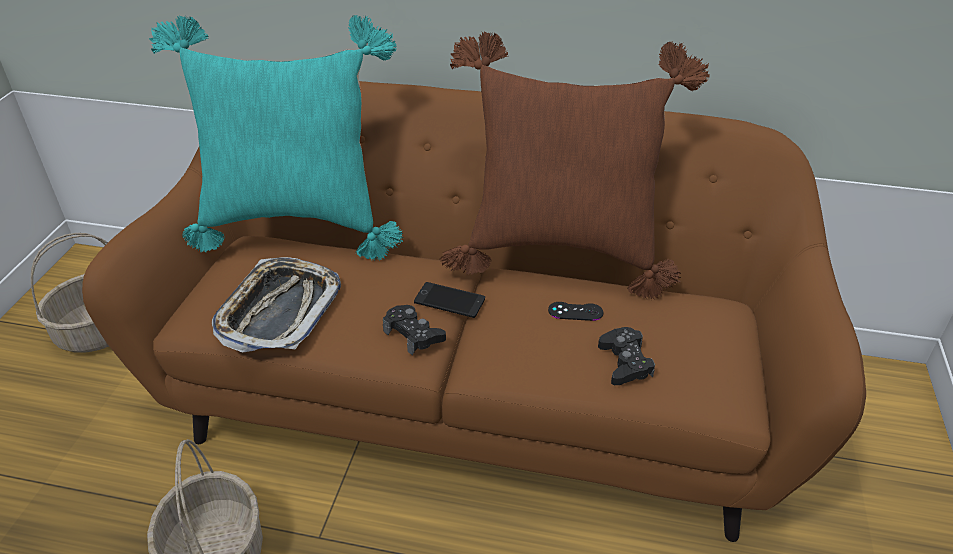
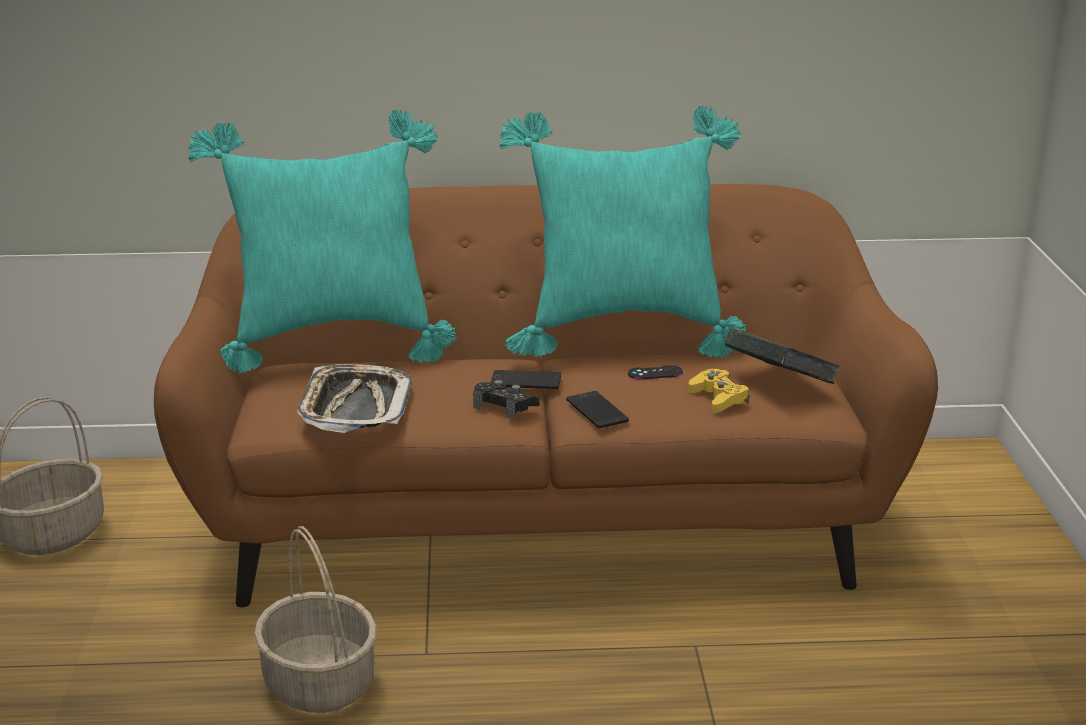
camera: 15 degrees left, 15 degrees down
brown pillow [439,32,710,300] -> turquoise pillow [499,105,747,359]
black game controller [598,327,655,385] -> yellow game controller [688,369,749,413]
none -> phone [566,391,629,428]
none -> book [724,328,841,384]

